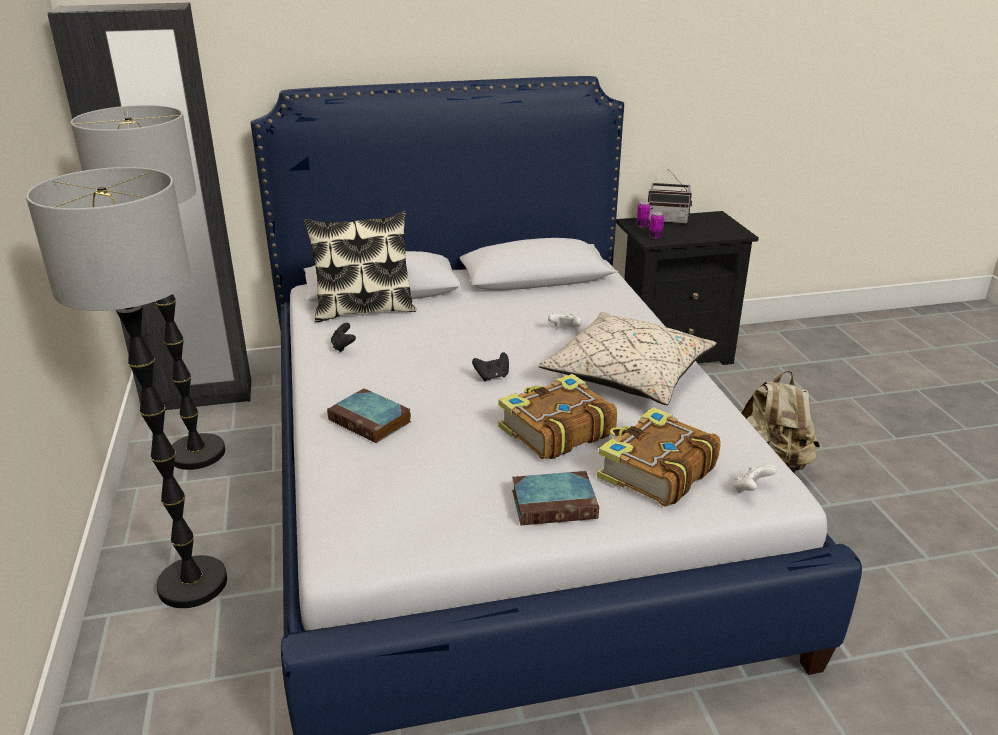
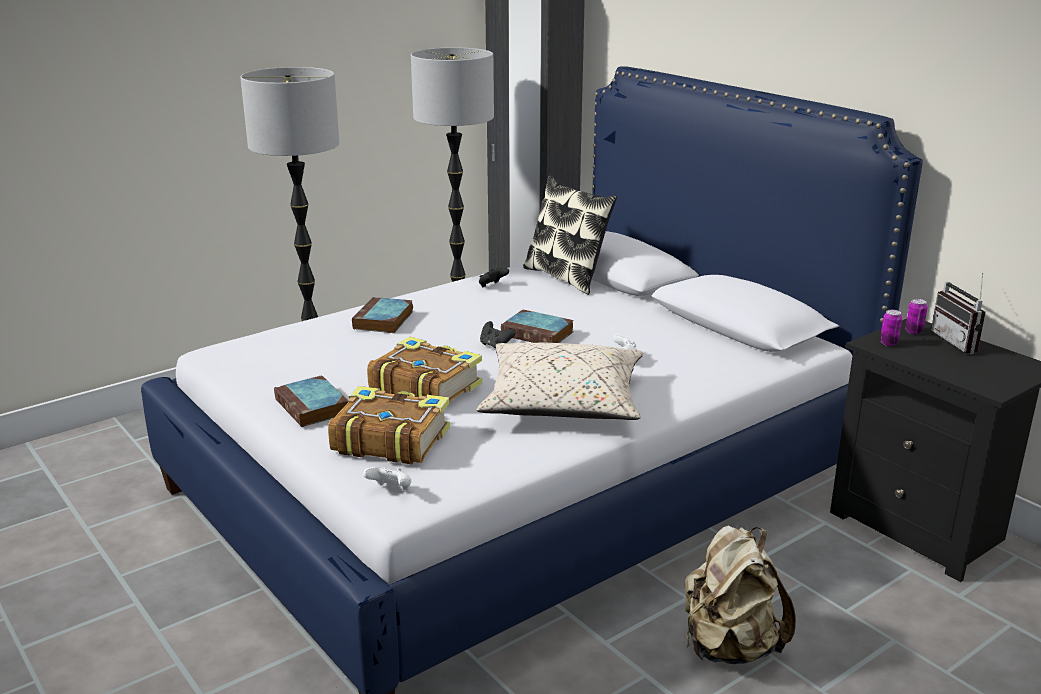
camera: 65 degrees right, 5 degrees down
none -> book [501,310,574,343]

